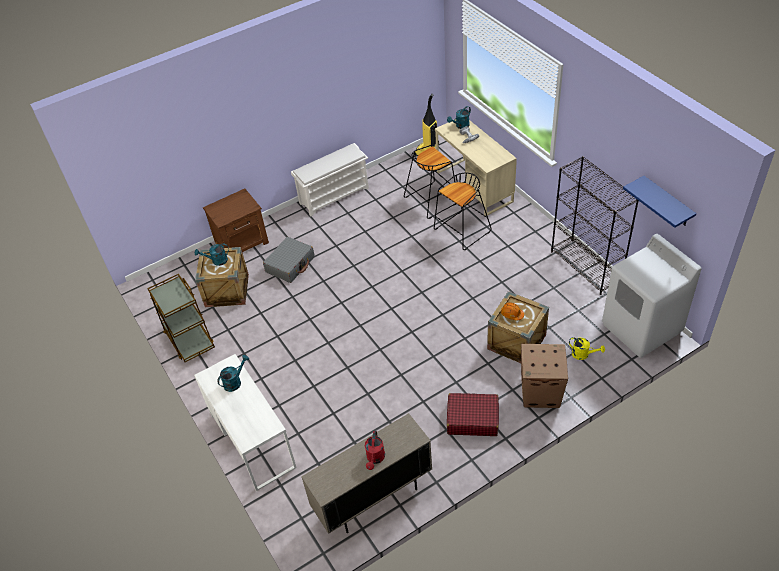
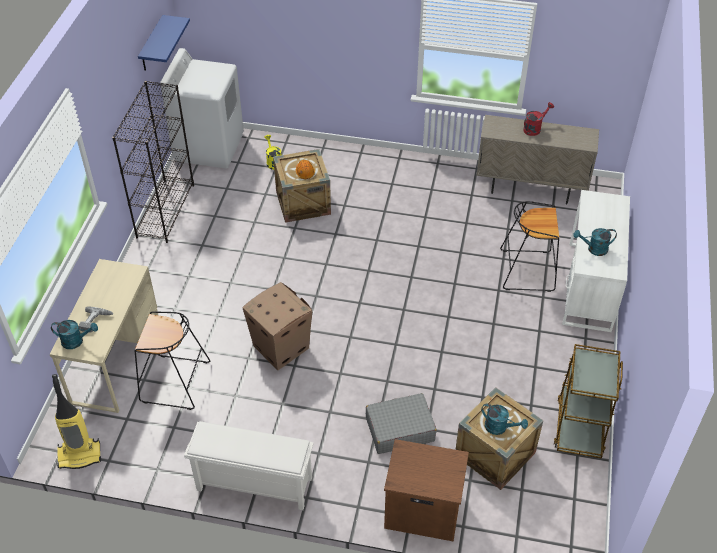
camera: 140 degrees left, 0 degrees up
black stool [434,173,491,250] -> black stool moved to [500,201,559,292]
red suitcase [447,393,499,436] -> none
cardboard box [521,344,568,408] -> cardboard box moved to [242,282,312,370]

